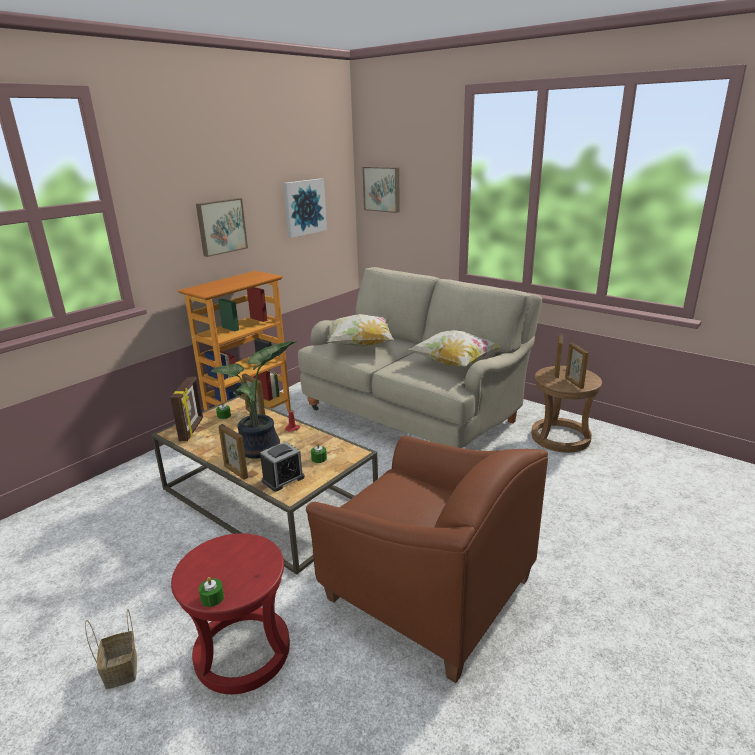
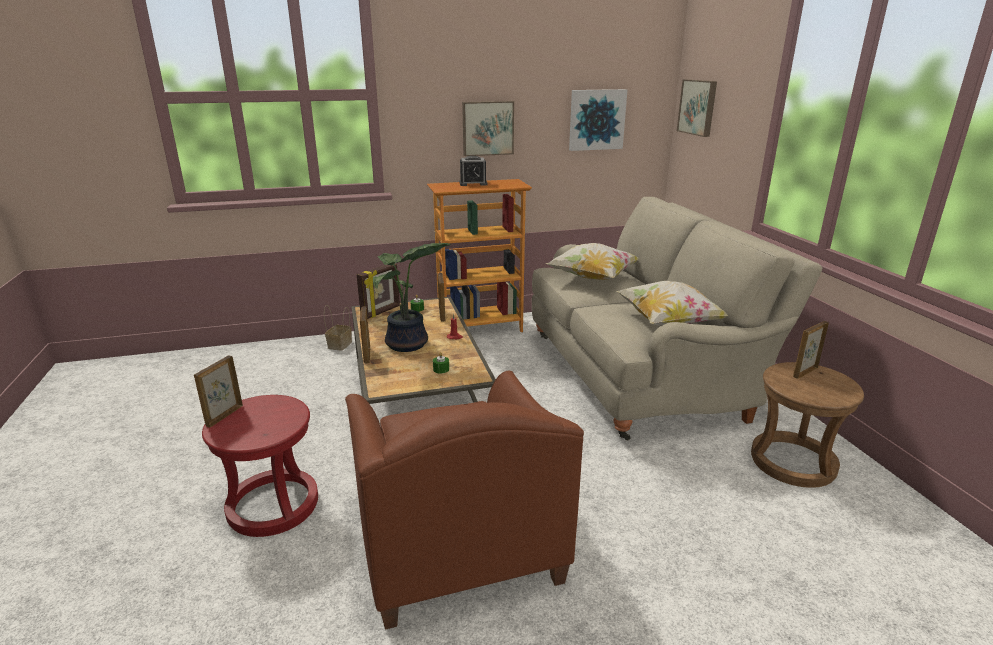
camera: 35 degrees right, 0 degrees up
basket [85,609,137,689] -> basket moved to [324,305,352,351]
green candle [199,577,224,607] -> none
alarm clock [260,441,305,492] -> alarm clock moved to [459,156,487,186]
picture frame [565,343,589,389] -> picture frame moved to [194,355,243,428]

